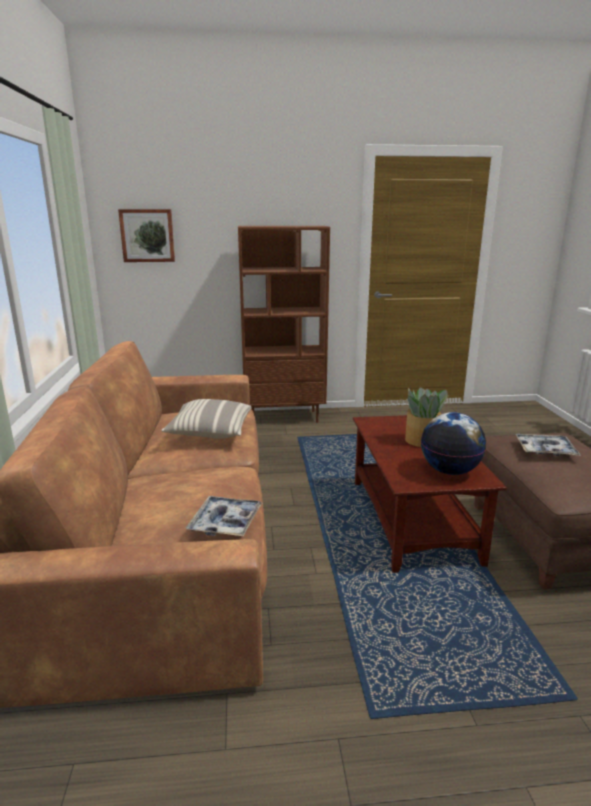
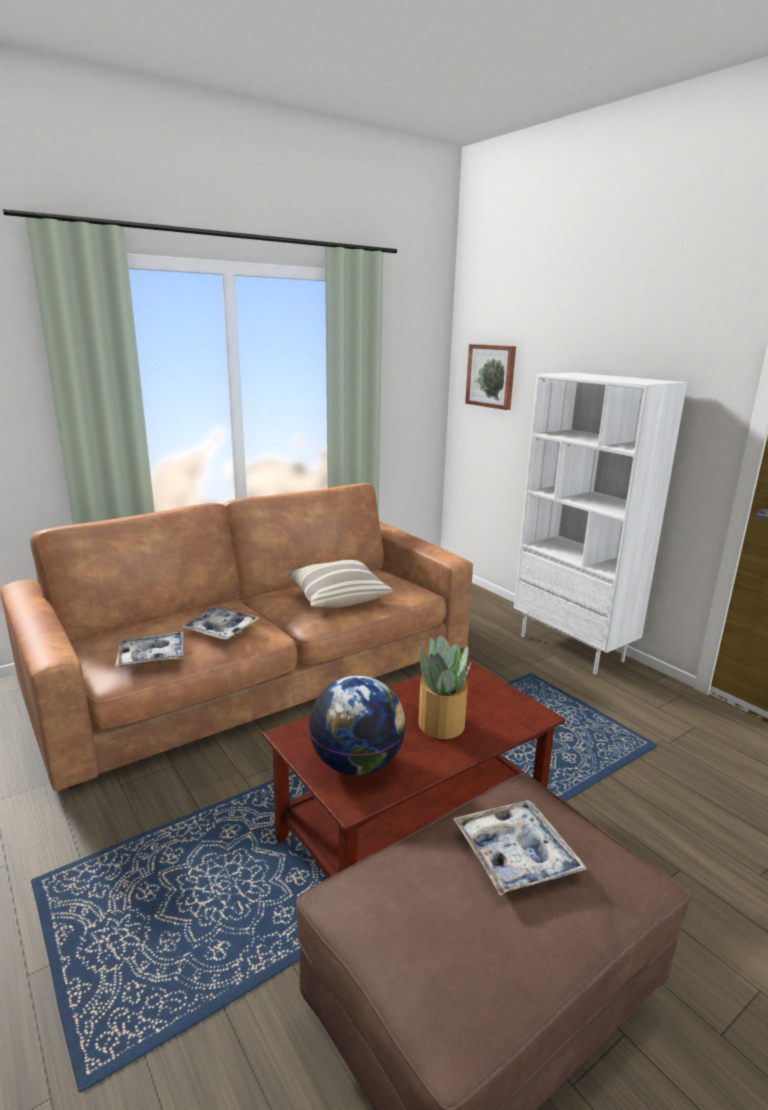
camera: 60 degrees right, 0 degrees up
brown bookcase [238,226,330,423] -> white bookcase [514,373,687,675]
none -> tray [181,607,260,639]

